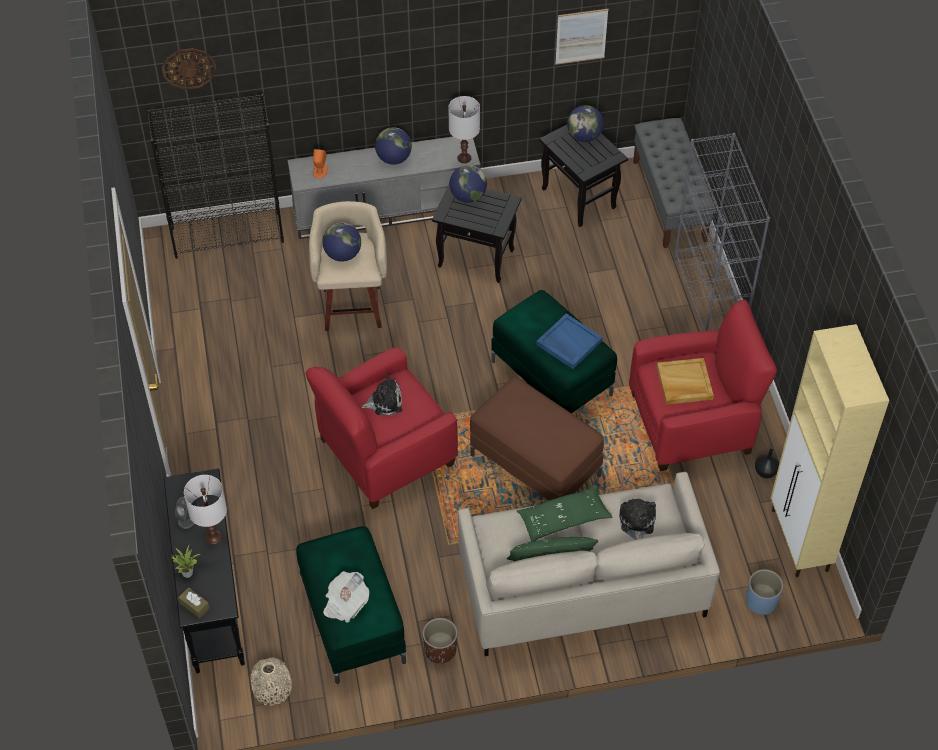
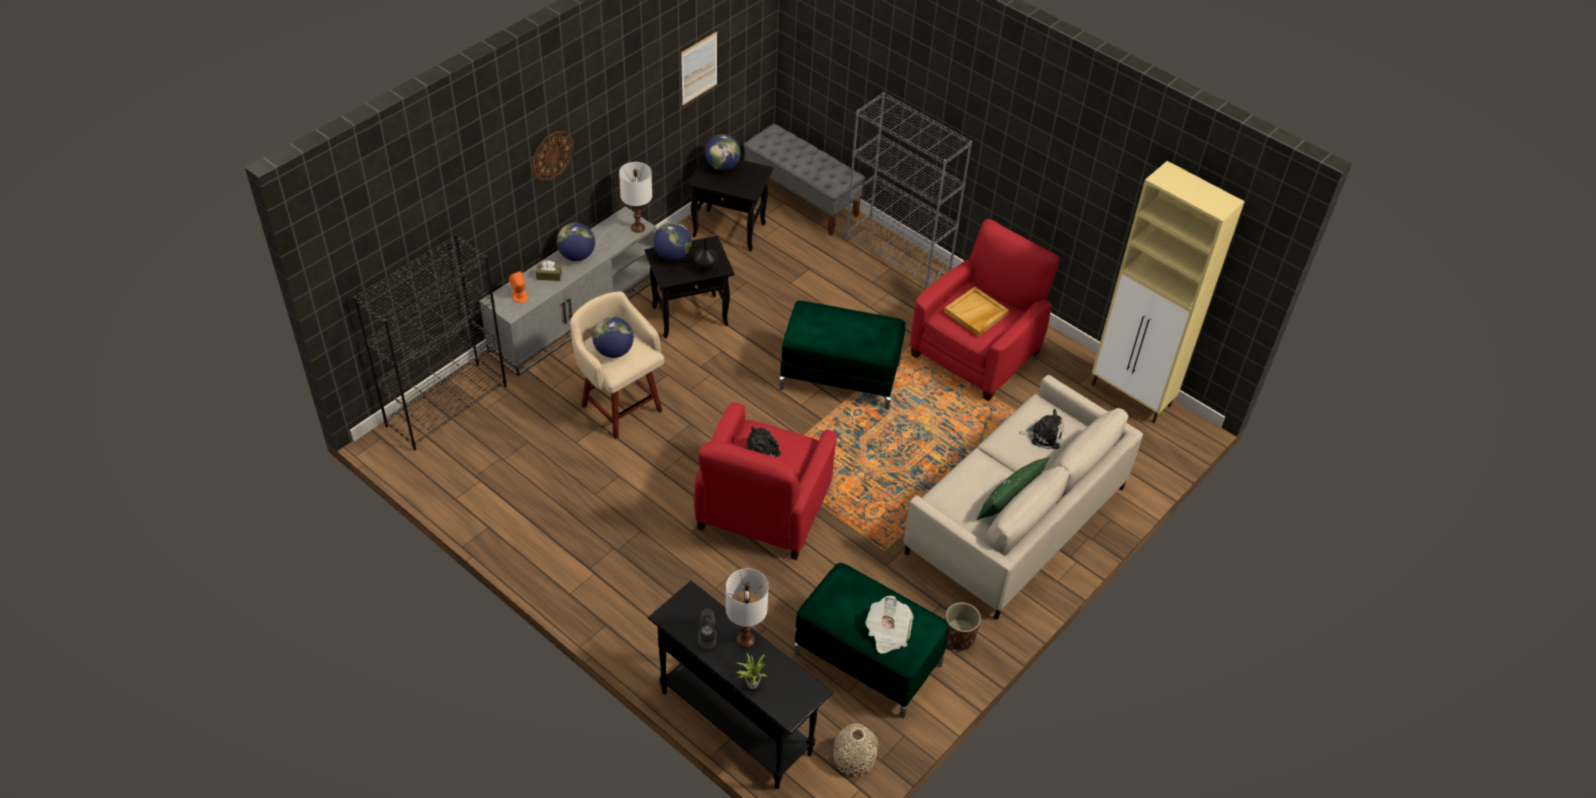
camera: 40 degrees left, 5 degrees down
wall clock [162,48,216,90] -> wall clock moved to [532,131,574,180]
brown tissue box [178,587,210,618] -> brown tissue box moved to [536,261,562,281]
brown ottoman [470,377,604,501] -> none
green pillow [517,485,613,542] -> none
blue tray [536,313,603,369] -> none
plush toy [619,498,656,540] -> plush toy turned 135 degrees clockwise [1019,409,1064,449]
blue planter [746,569,783,615] -> none
black vase [755,449,779,479] -> black vase moved to [694,238,717,272]

